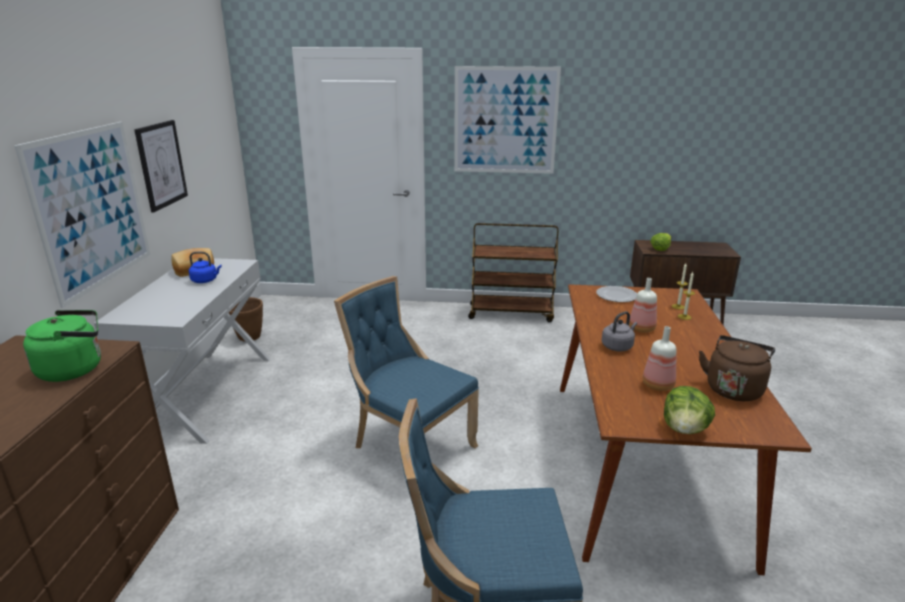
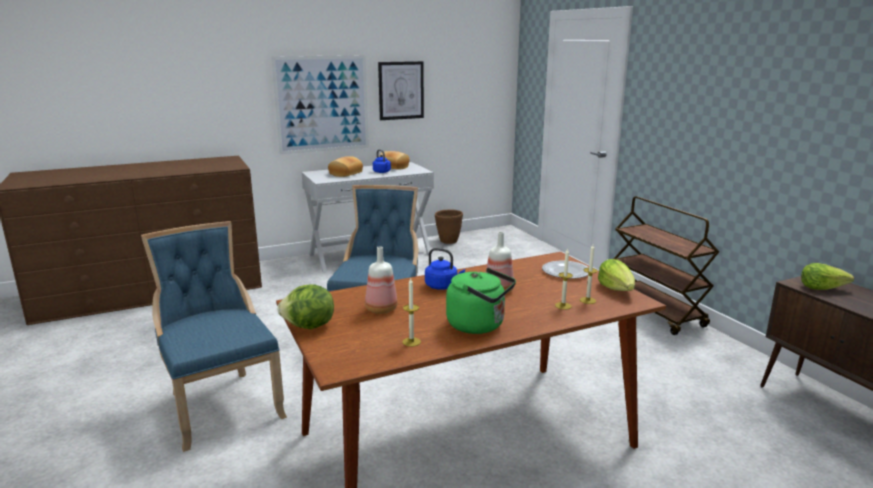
camera: 60 degrees right, 5 degrees down
green kettle [23,310,101,382] -> green kettle moved to [446,268,516,334]
picture [454,66,561,174] -> none
grey kettle [602,311,637,351] -> blue kettle [425,248,465,290]
brown kettle [699,335,775,401] -> candle [402,278,421,347]
none -> bread [328,156,363,177]
none -> lettuce [598,259,635,291]

